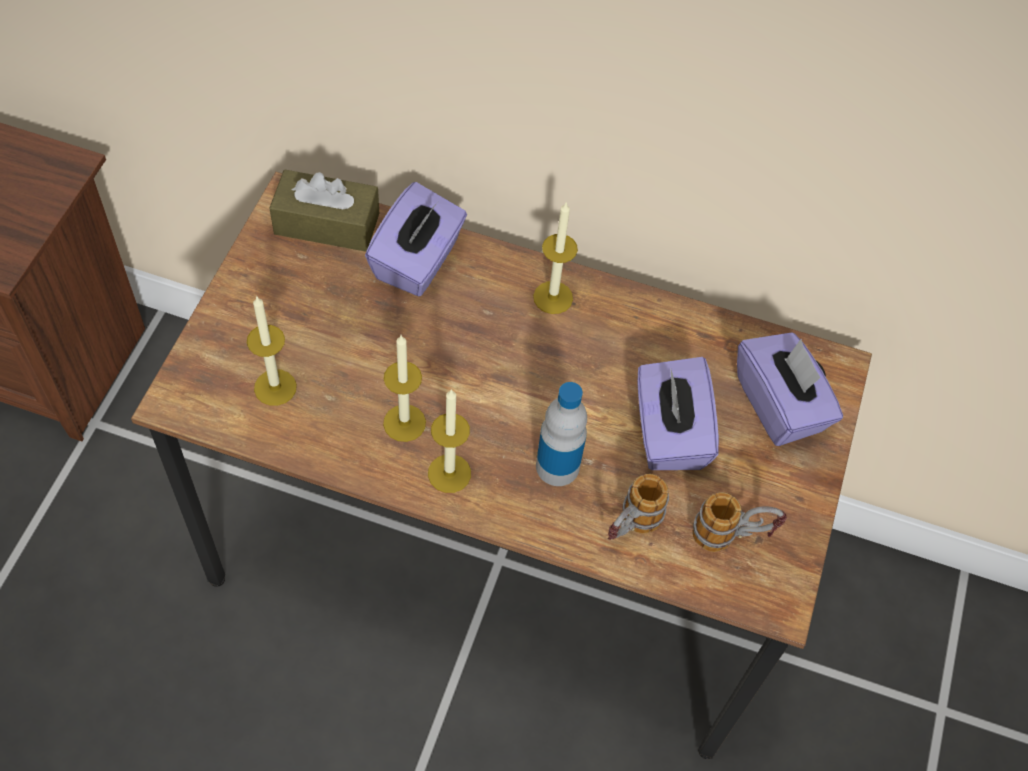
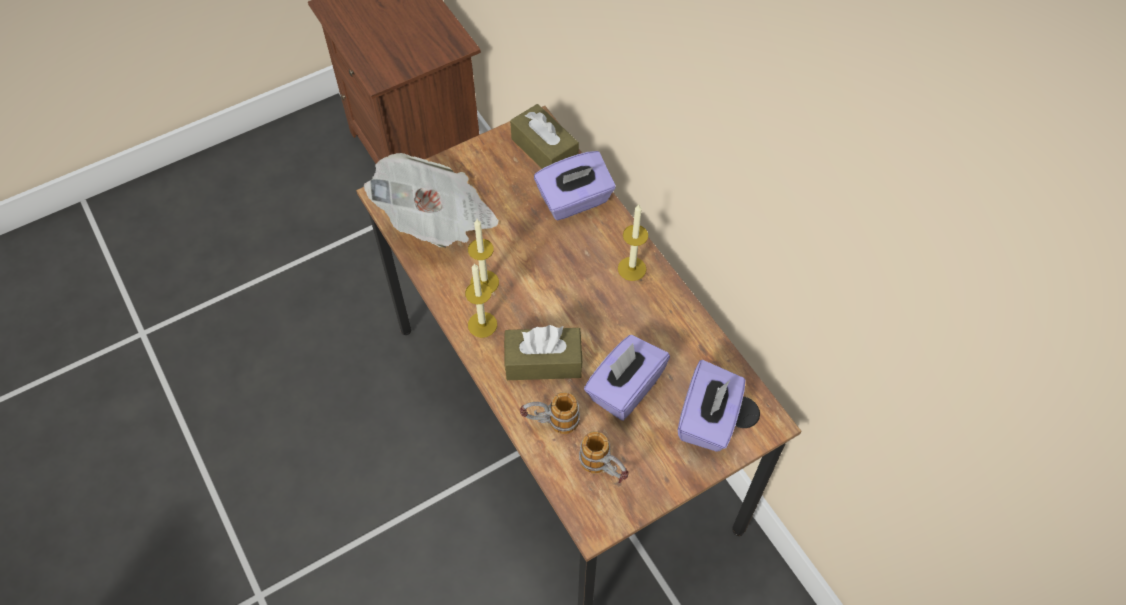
camera: 45 degrees right, 0 degrees up
candle [247,297,297,406] -> newspaper [364,153,499,248]
bottle [536,382,587,486] -> brown tissue box [504,325,583,380]

